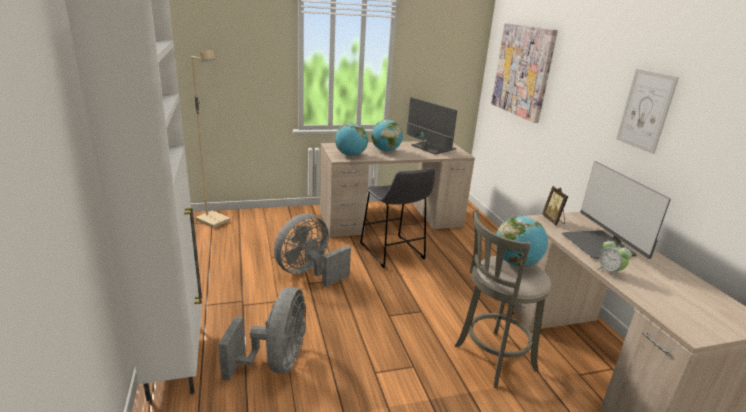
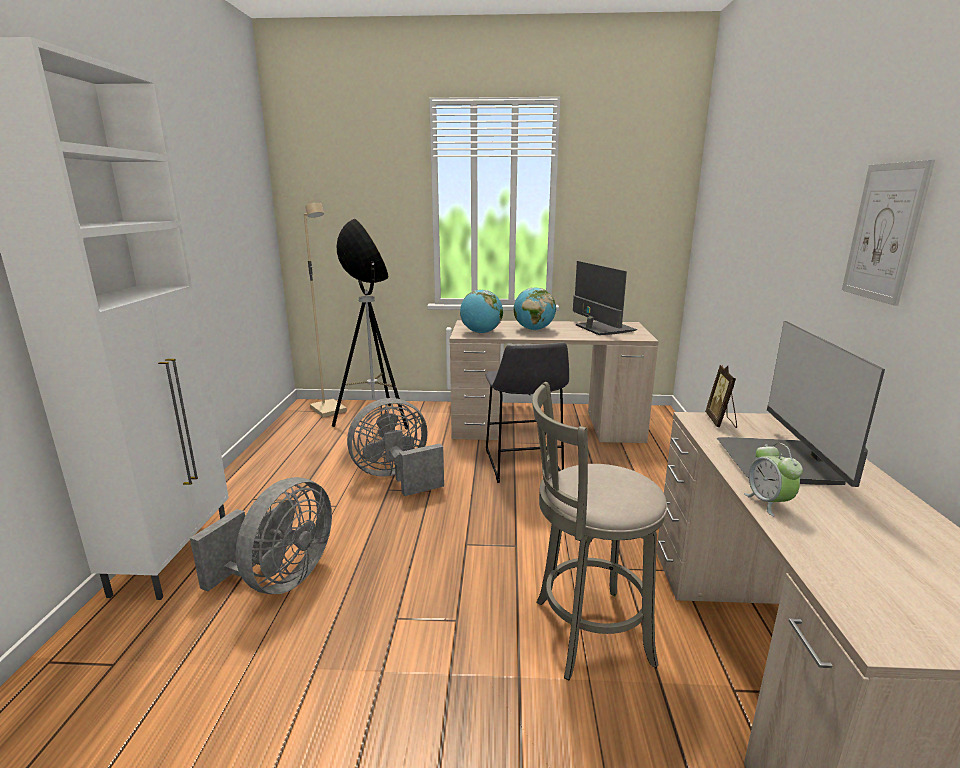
camera: 20 degrees right, 5 degrees down
picture [491,23,558,123] -> none
globe [496,216,548,267] -> none
none -> floor lamp [332,218,408,429]

